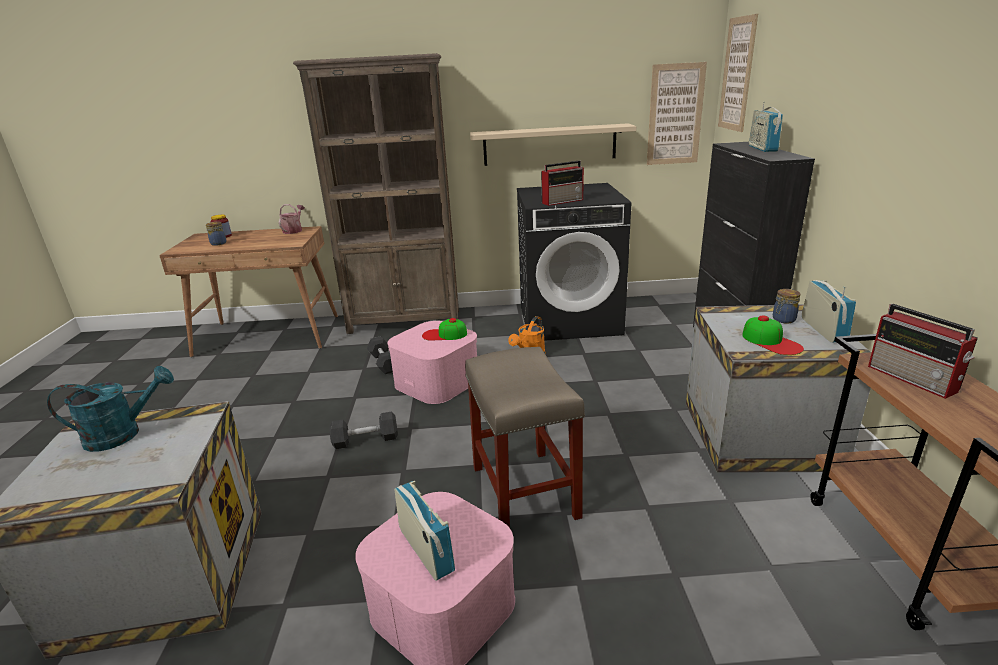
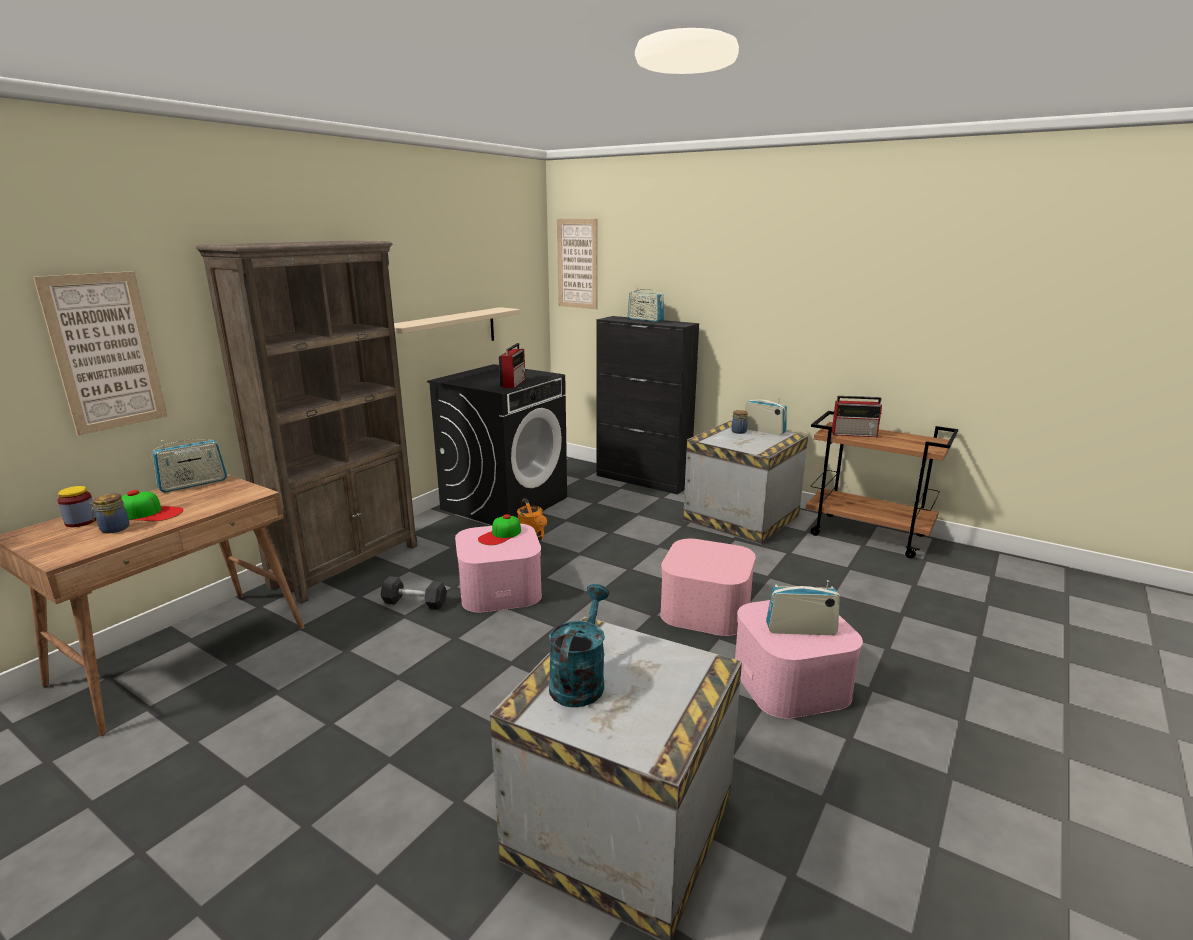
camera: 55 degrees left, 5 degrees down
watering can [279,204,305,234] -> radio [152,439,227,492]
grey dumbbell [329,412,398,449] -> none
beige stool [465,347,585,528] -> pink storage box [660,539,756,636]
picture [647,62,707,165] -> picture moved to [33,271,167,436]
cap [742,315,804,355] -> cap moved to [122,490,183,521]

